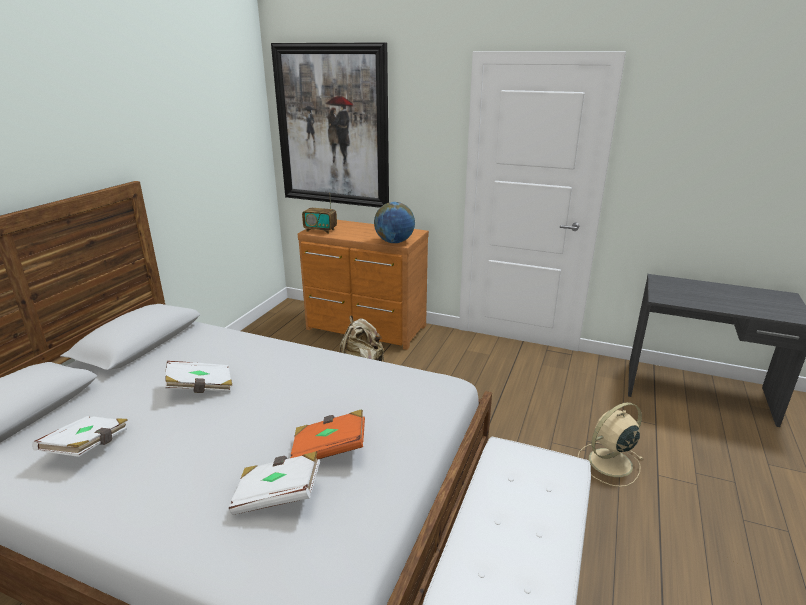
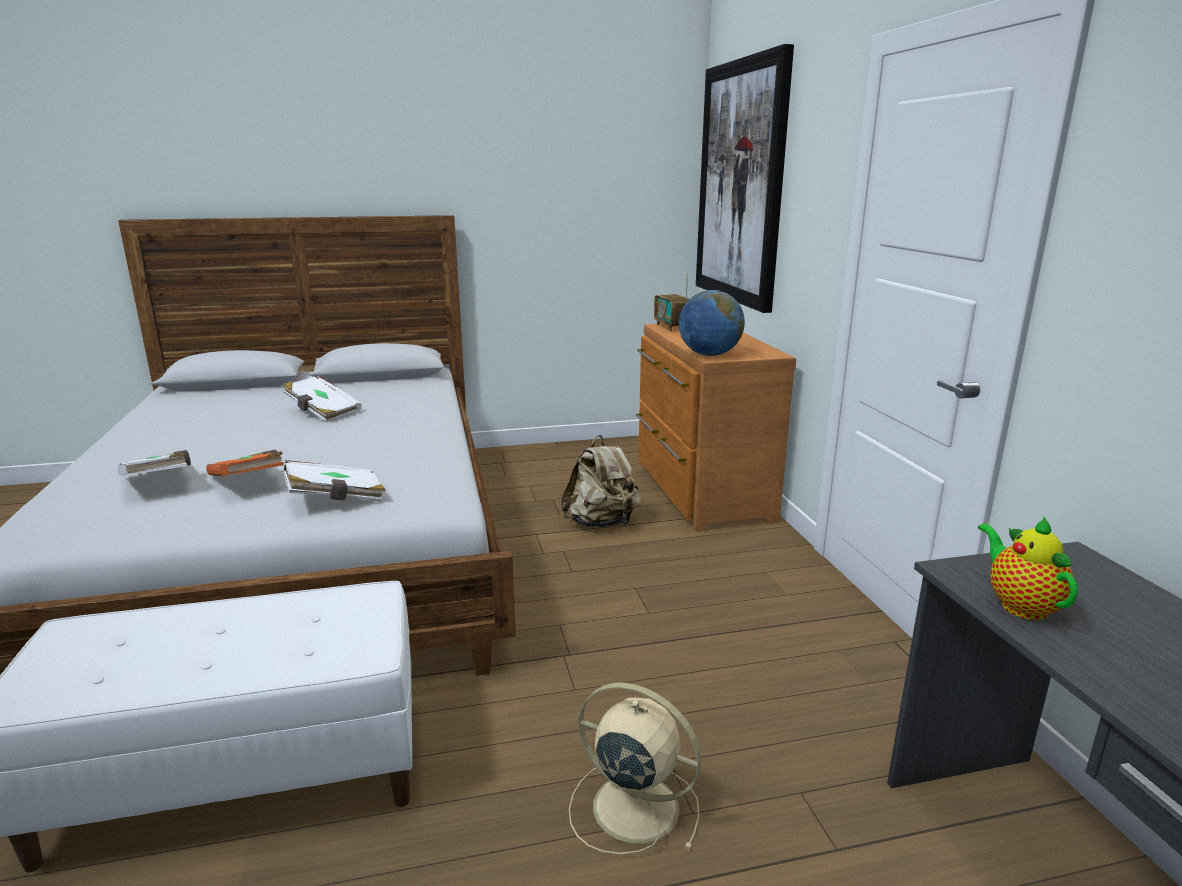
camera: 55 degrees right, 5 degrees down
white book [32,416,128,457] -> white book moved to [283,460,385,502]
none -> teapot [978,516,1078,620]

